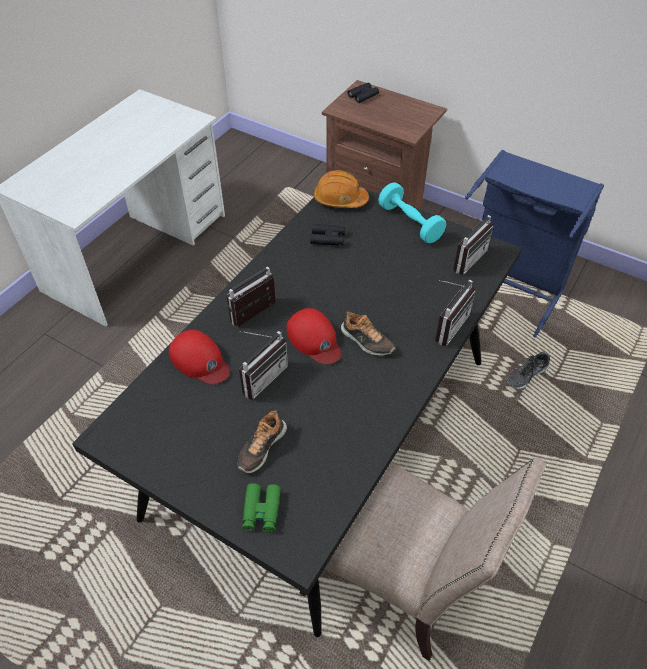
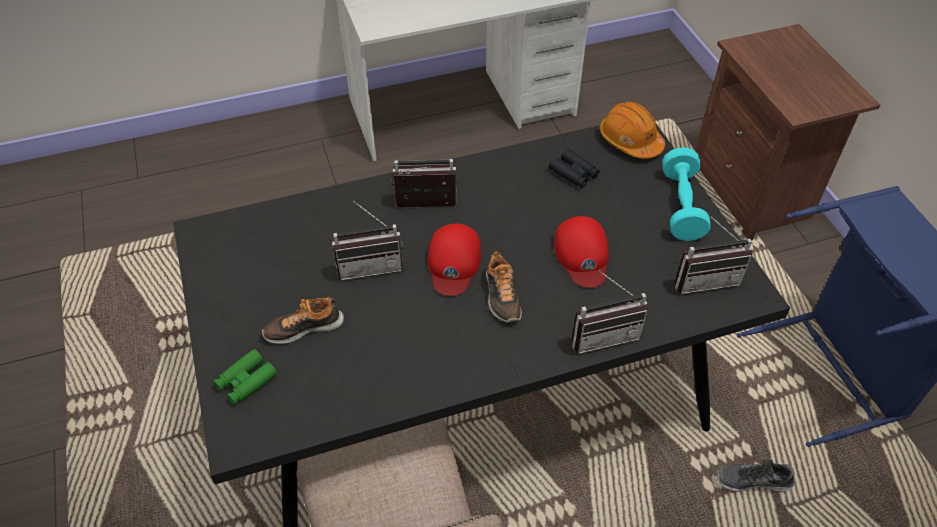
camera: 40 degrees right, 0 degrees up
red cap [169,330,230,384] -> red cap moved to [554,216,609,288]
black binoculars [347,82,379,103] -> none

